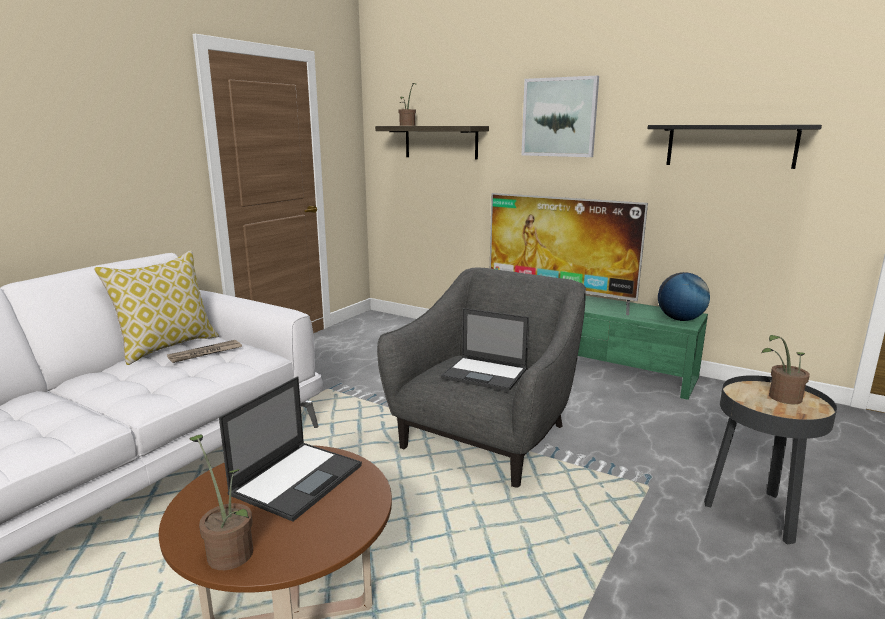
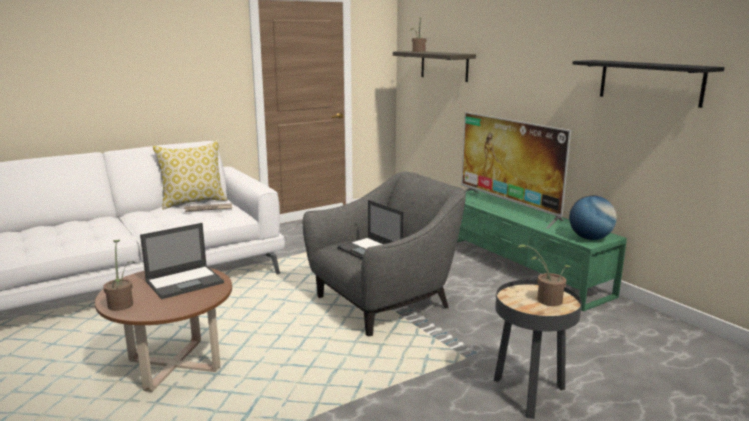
camera: 25 degrees right, 0 degrees up
picture [522,76,599,157] -> none

